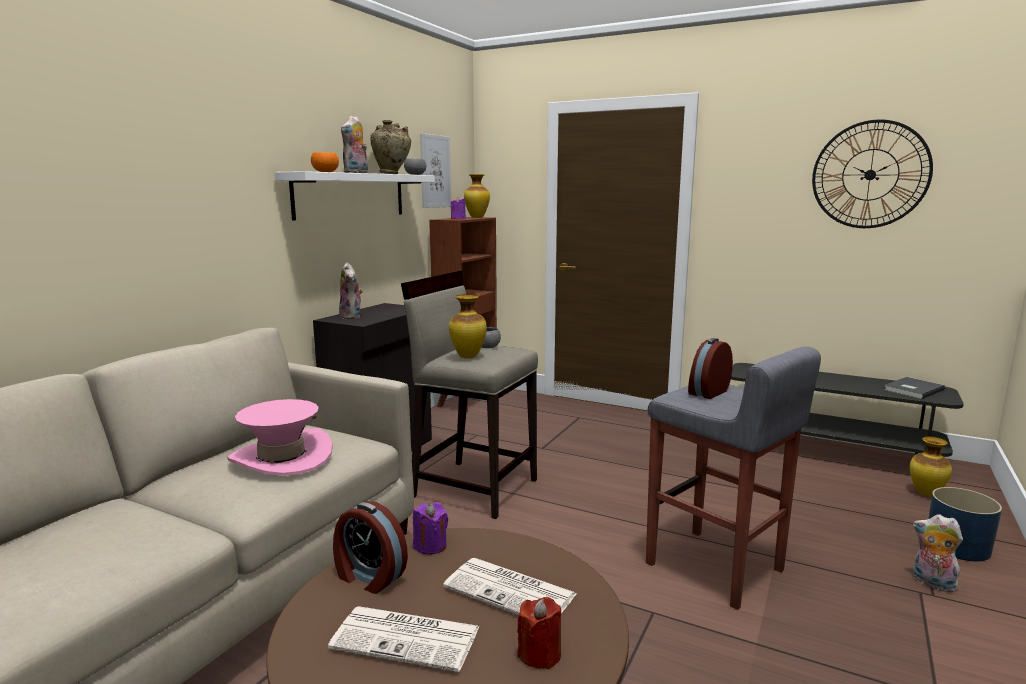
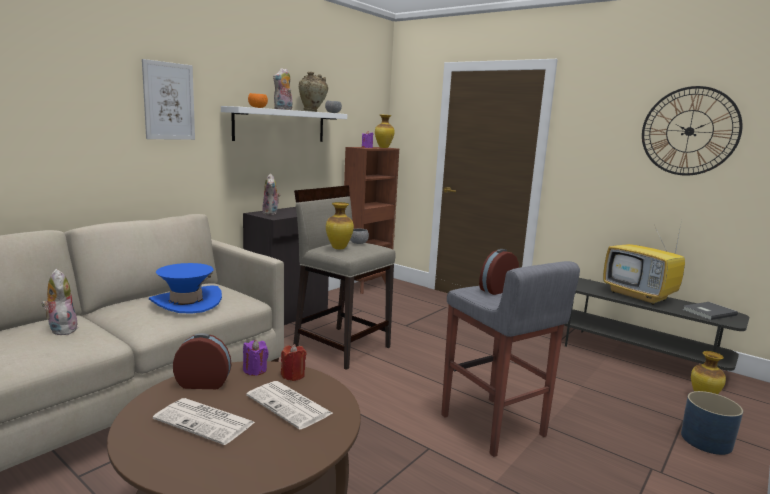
camera: 10 degrees right, 0 degrees up
pink hat [227,399,333,476] -> blue hat [149,263,222,314]
alarm clock [333,501,408,594] -> alarm clock turned 135 degrees clockwise [173,333,231,389]
picture [420,133,451,208] -> picture moved to [142,59,195,140]
red candle [517,597,561,669] -> red candle moved to [281,344,306,381]
plush toy [913,514,963,592] -> plush toy moved to [41,269,78,335]
none -> television [603,220,685,305]

